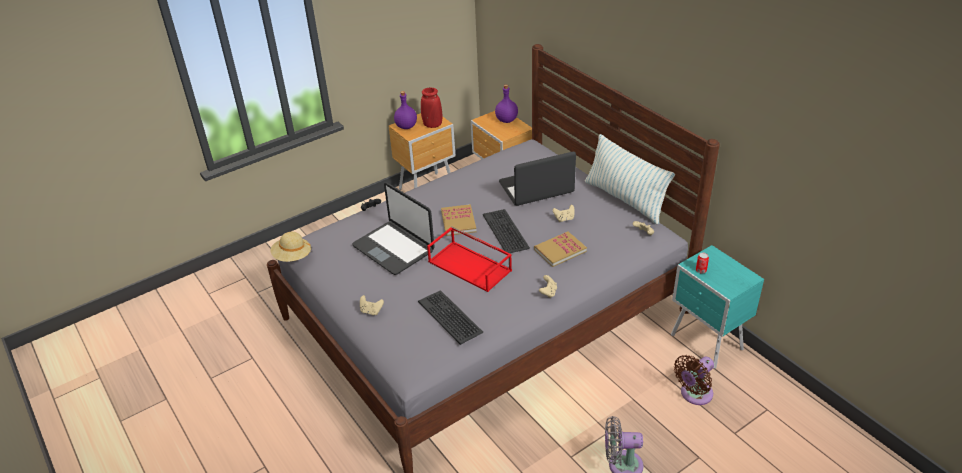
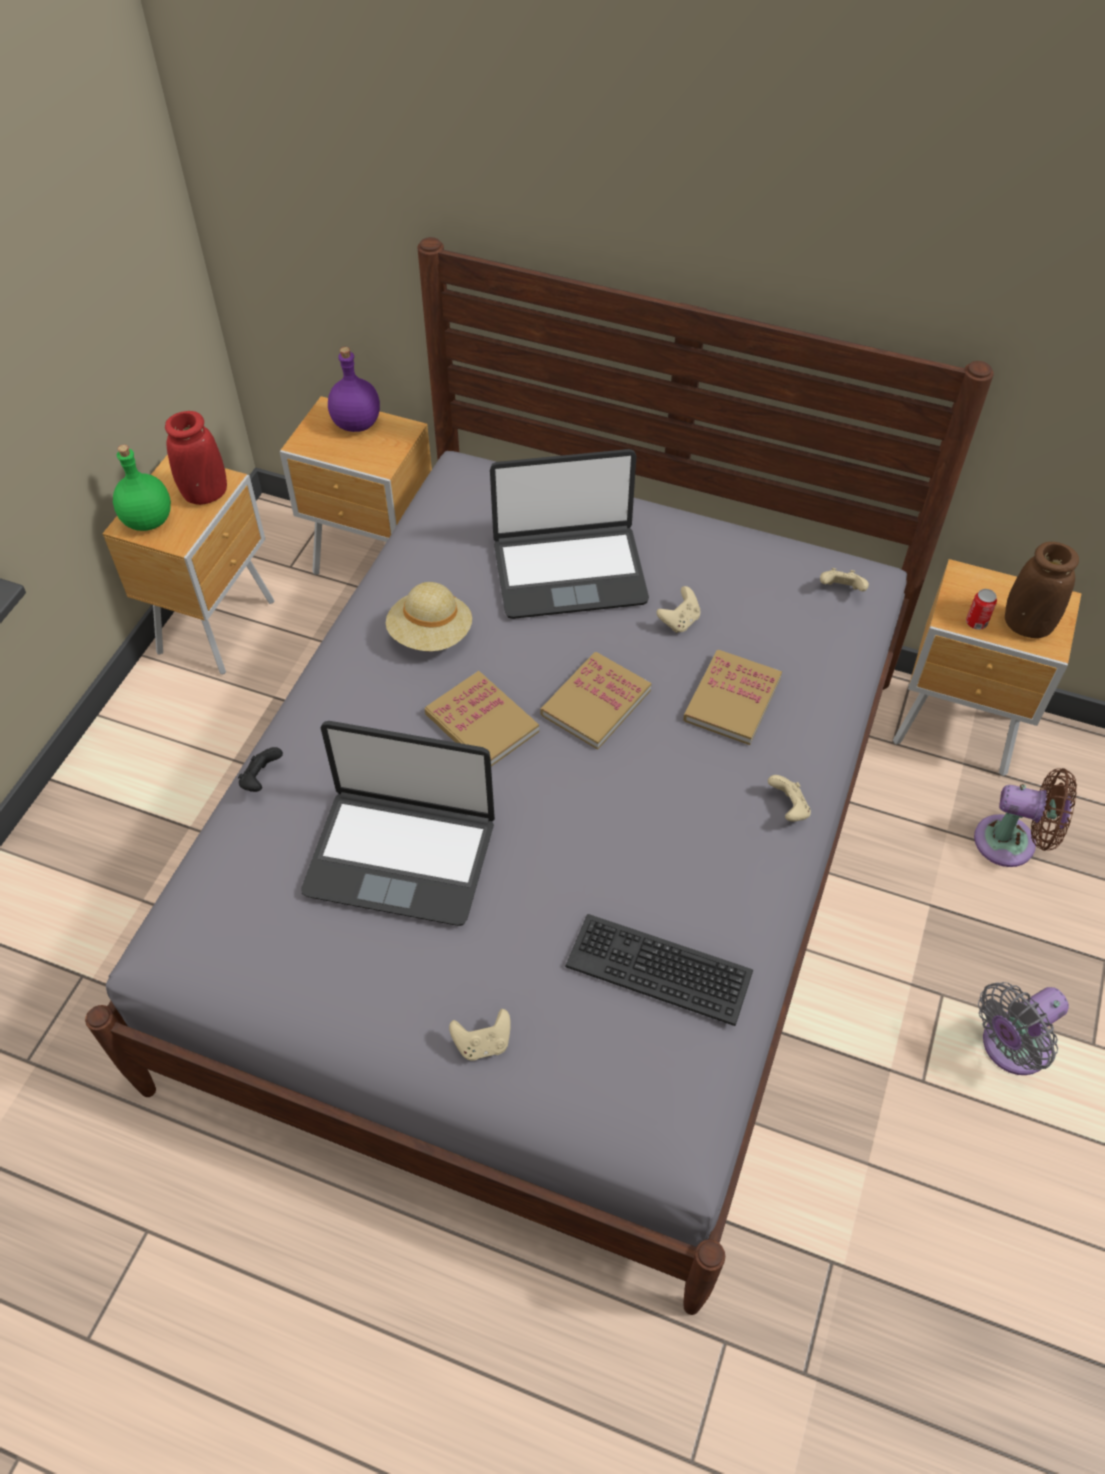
camera: 35 degrees left, 15 degrees up
beige hat [270,232,312,262] -> beige hat moved to [386,582,472,651]
purple bottle [394,91,417,129] -> green bottle [113,445,171,531]
red tray [427,226,512,292] -> none
keyboard [483,209,530,253] -> book [540,652,651,750]
laptop [499,152,576,206] -> laptop turned 135 degrees counterclockwise [490,449,649,619]
pillow [585,134,675,225] -> none
turquoise nightstand [671,245,764,369] -> brown nightstand [893,559,1082,776]
brown fan [674,355,714,405] -> brown fan turned 90 degrees counterclockwise [974,768,1077,867]
none -> brown vase [1005,542,1079,638]

